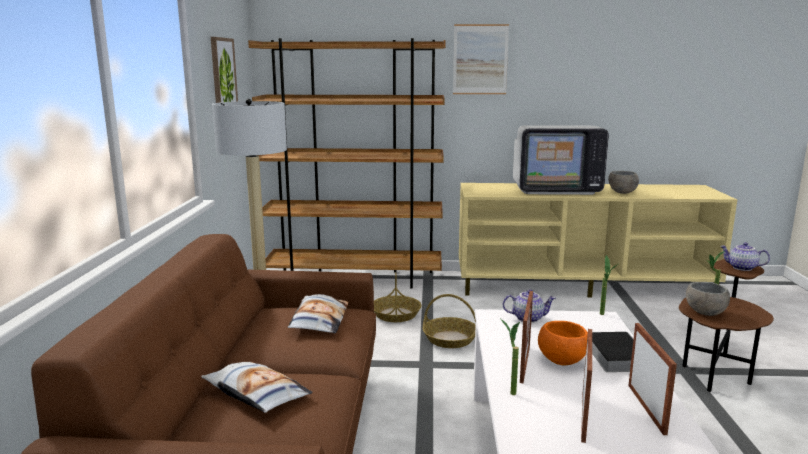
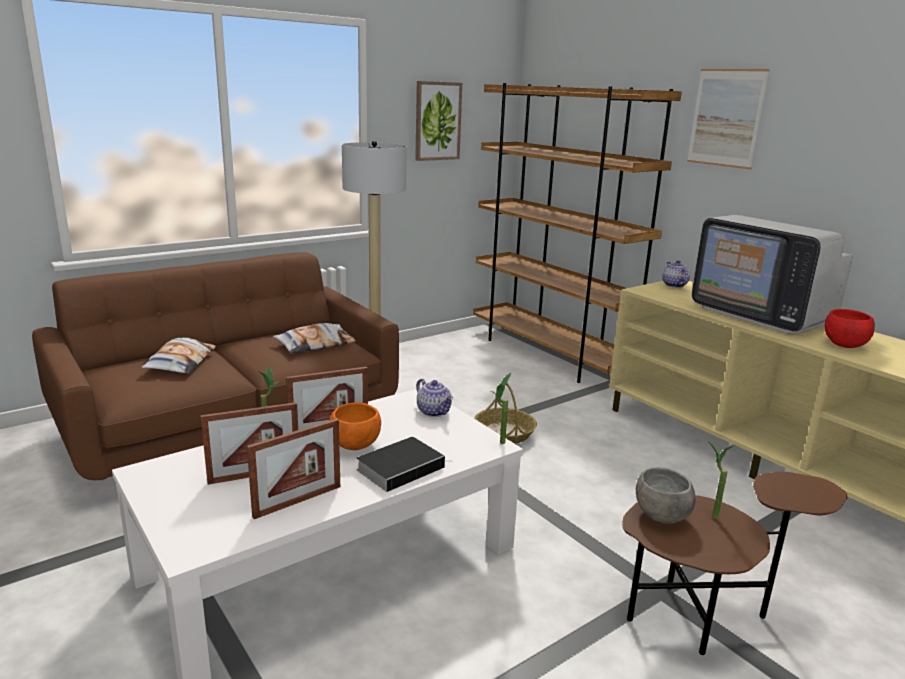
camera: 50 degrees right, 5 degrees up
basket [374,272,421,322] -> none
grey bowl [608,171,639,194] -> red bowl [824,309,875,348]
teapot [720,242,770,271] -> teapot moved to [662,260,690,288]

